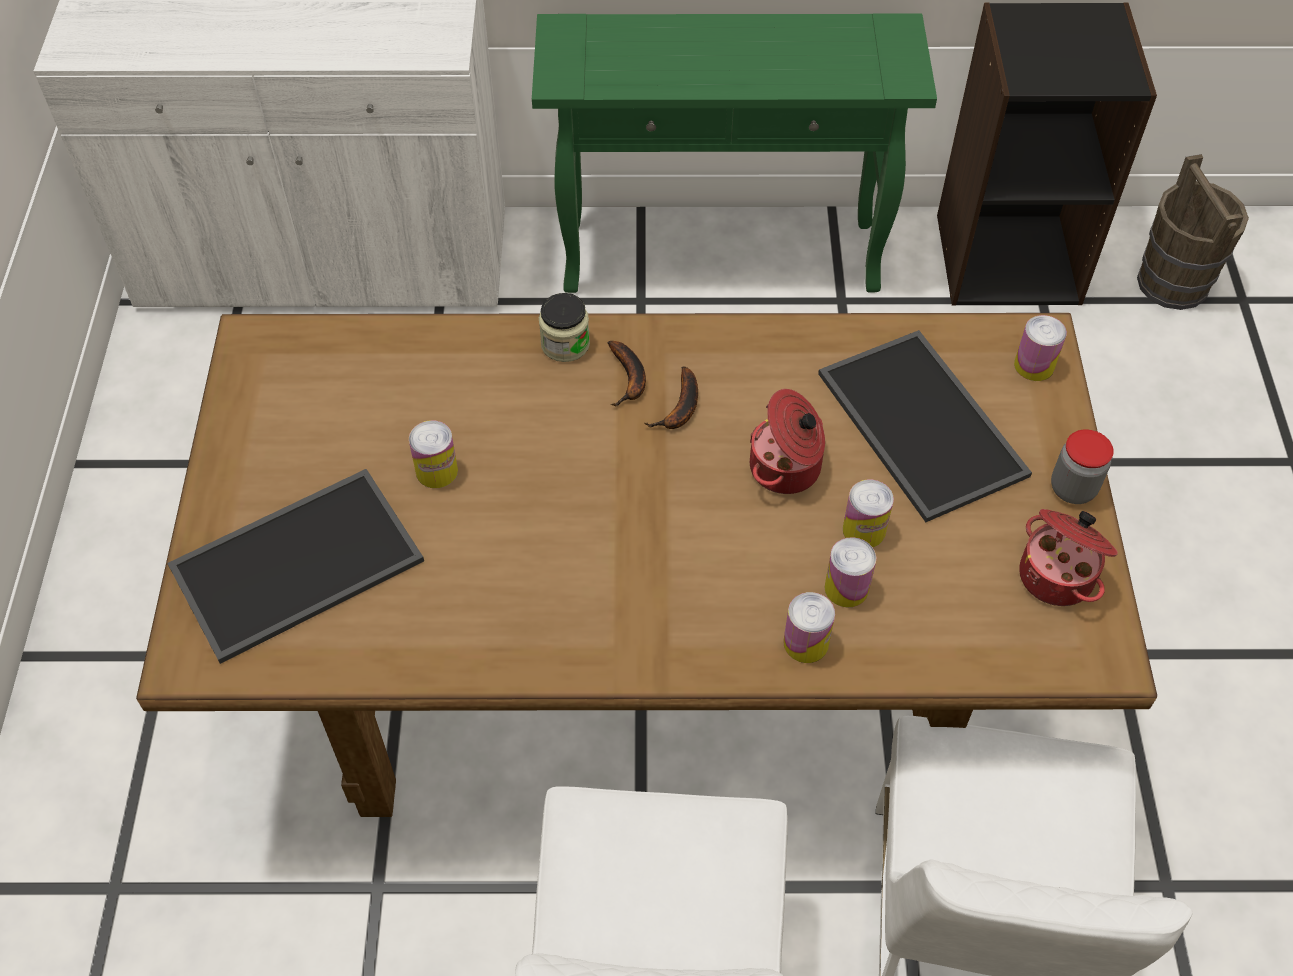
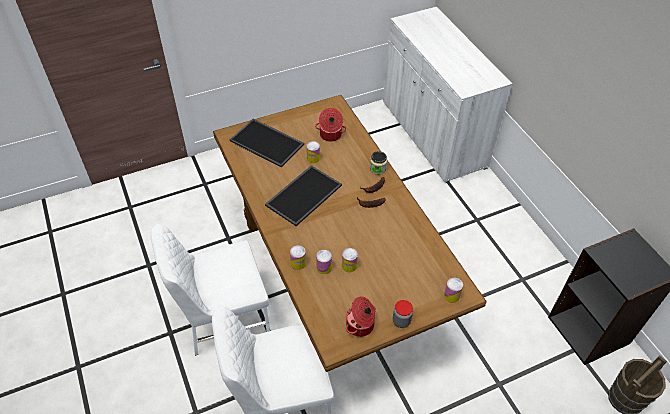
camera: 65 degrees right, 5 degrees down
green console table [532,13,937,293] -> none
cooking pot [750,389,825,494] -> cooking pot moved to [315,108,346,141]
tray [818,330,1032,522] -> tray moved to [265,165,342,226]

